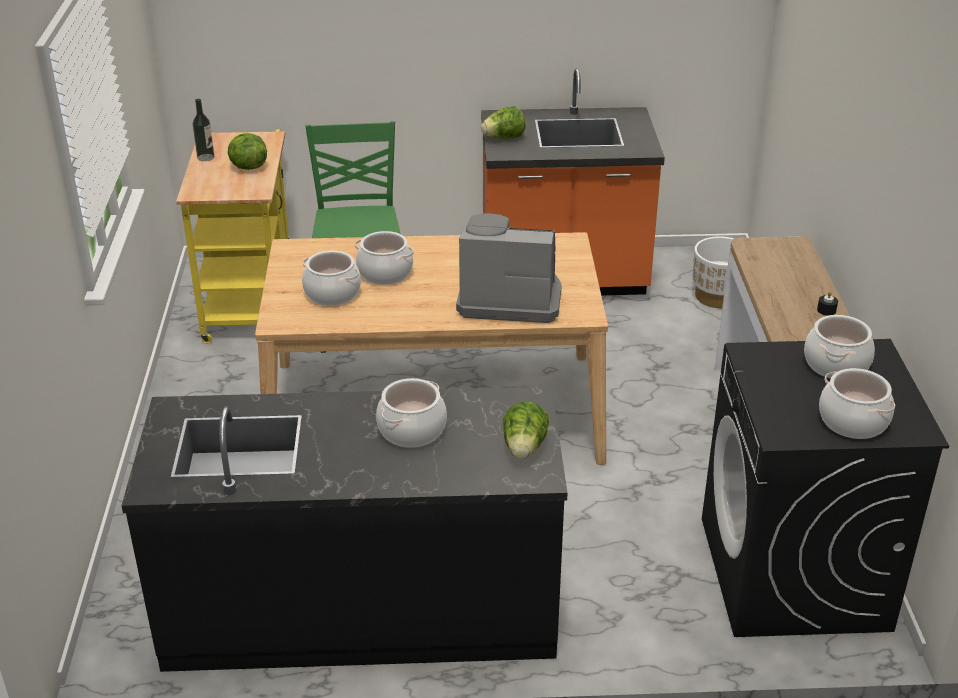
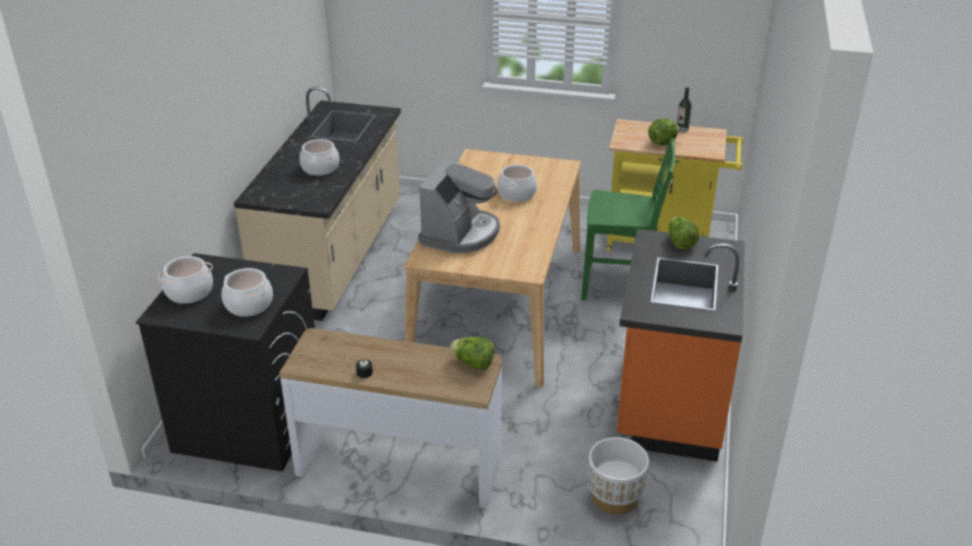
camera: 105 degrees right, 0 degrees up
black counter [121,387,567,672] -> beige counter [234,87,401,321]
cooking pot [302,251,361,306] -> none
lettuce [503,402,549,459] -> lettuce moved to [450,337,495,371]

